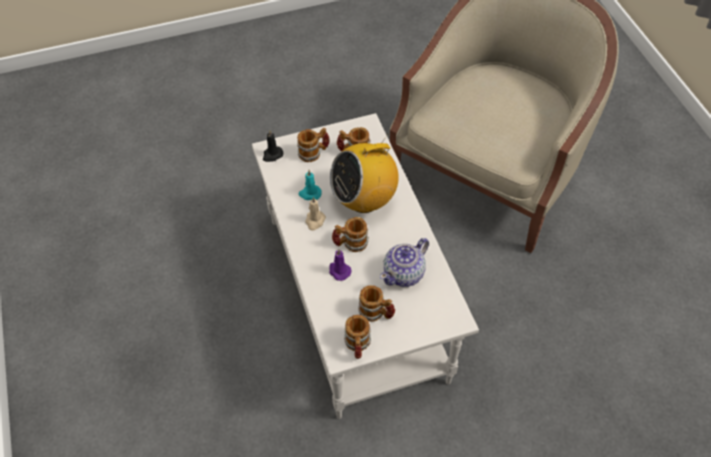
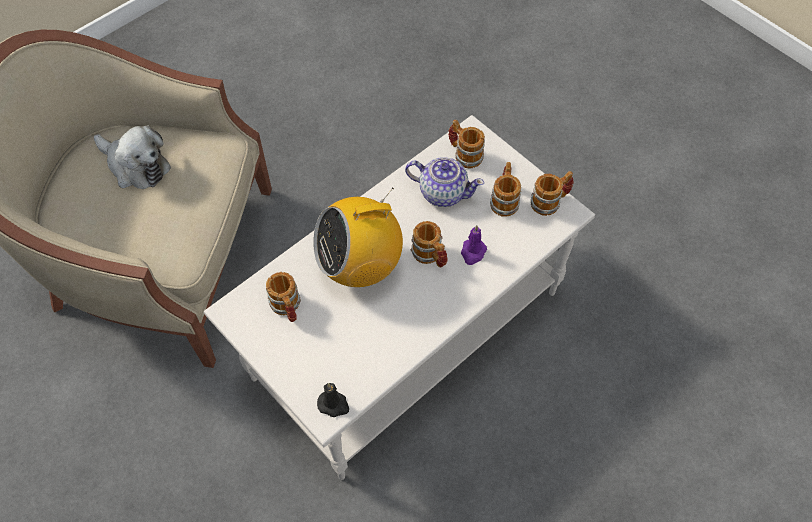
camera: 115 degrees left, 5 degrees up
mug [297,128,330,162] -> mug moved to [448,120,485,168]
turquoise candle [299,170,322,200] -> none
beige candle [305,197,326,231] -> none
radio [330,134,399,213] -> radio turned 120 degrees clockwise [313,187,403,287]
none -> plush toy [94,126,171,189]

